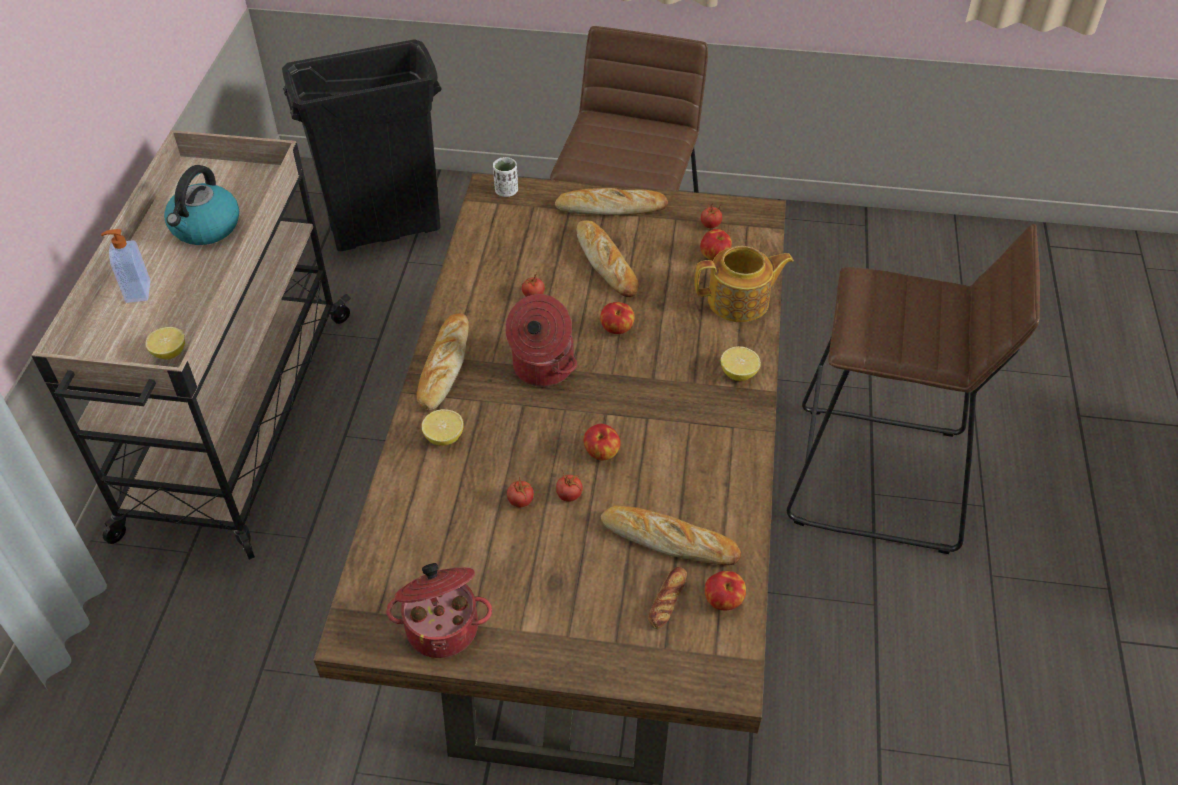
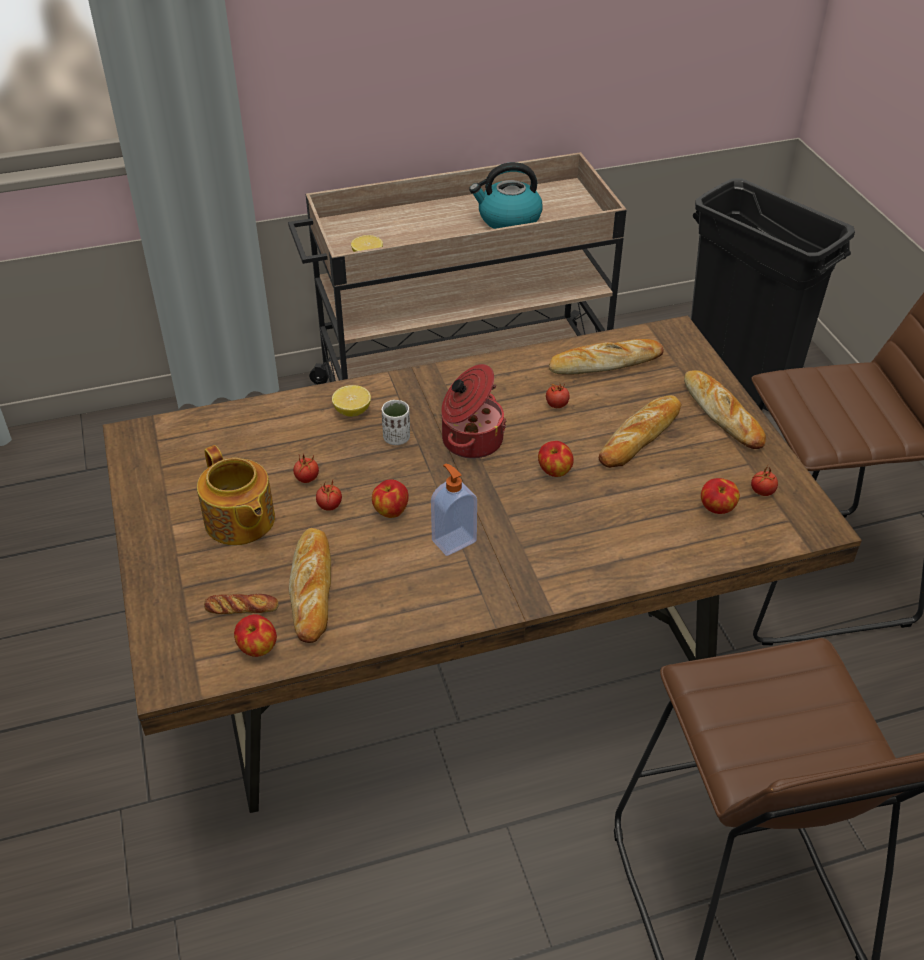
camera: 65 degrees right, 5 degrees down
soap dispenser [101,229,150,303] -> soap dispenser moved to [431,464,477,556]
cooking pot [386,563,492,658] -> none
bread [417,313,469,411] -> bread moved to [549,339,664,375]
white cup [493,157,518,197] -> white cup moved to [381,400,410,445]
teapot [694,246,794,322] -> teapot moved to [197,445,275,545]
lemon [721,346,761,381] -> none

